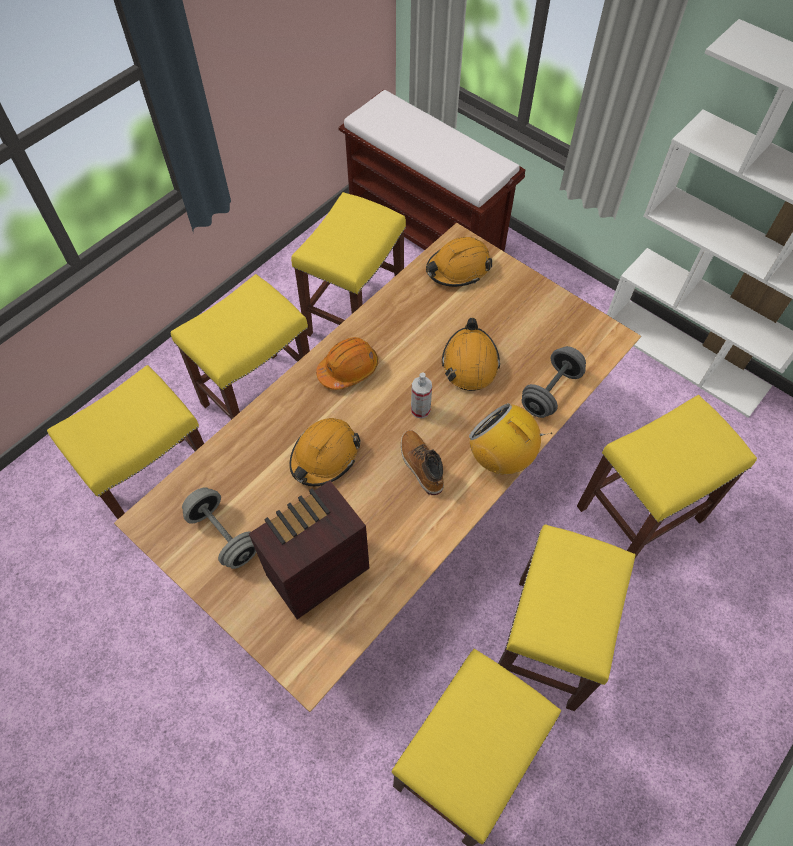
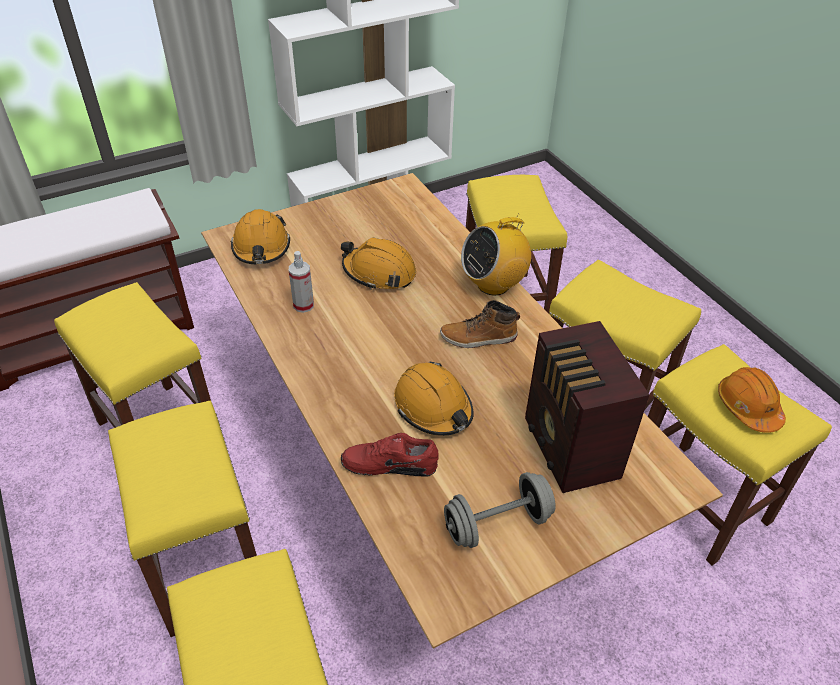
camera: 70 degrees left, 15 degrees down
orange hard hat [316,337,378,390] -> orange hard hat moved to [718,367,786,433]
spray bottle [411,372,432,419] -> spray bottle moved to [289,251,314,313]
grey dumbbell [521,346,586,418] -> none
none -> red shoe [341,433,439,477]

